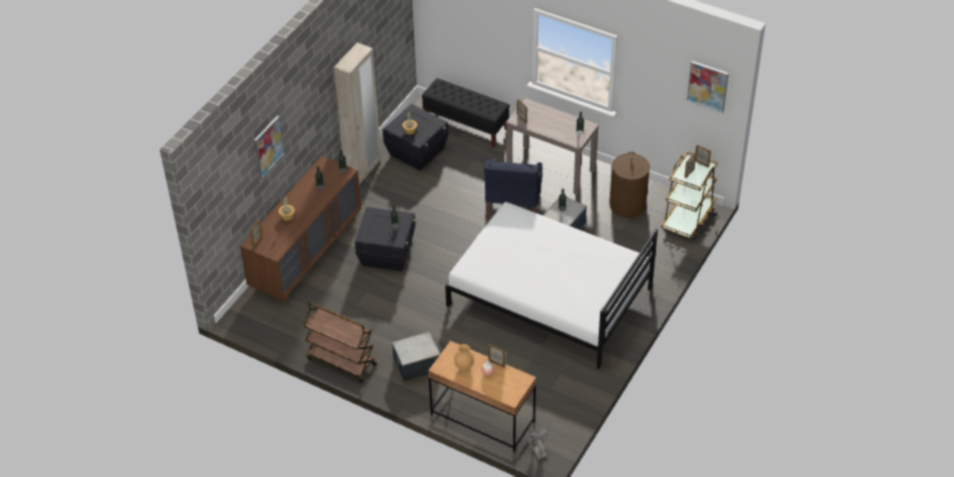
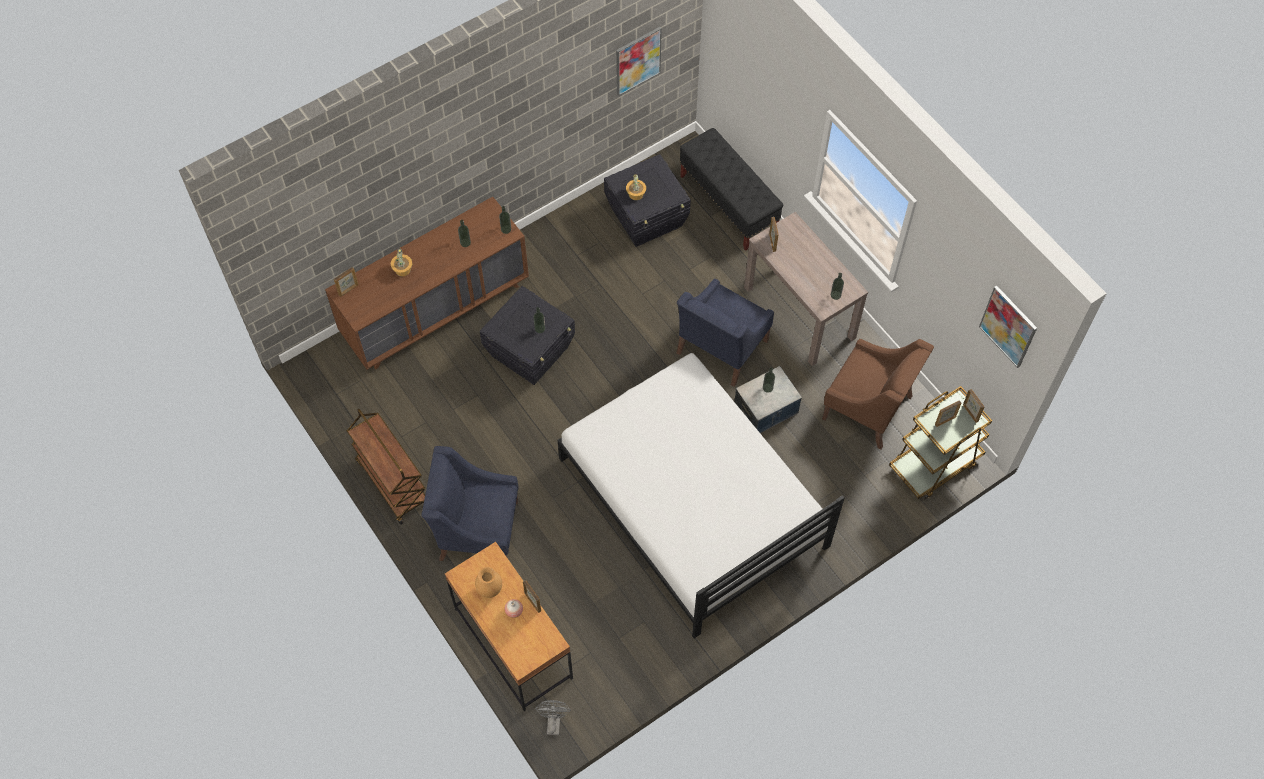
camera: 25 degrees right, 15 degrees up
picture [254,116,284,178] -> picture moved to [616,27,662,96]
beige wardrobe [334,43,381,185] -> none
storage box [392,332,440,382] -> blue armchair [421,446,518,561]
brown laundry basket [609,152,650,217] -> brown armchair [822,339,934,450]

